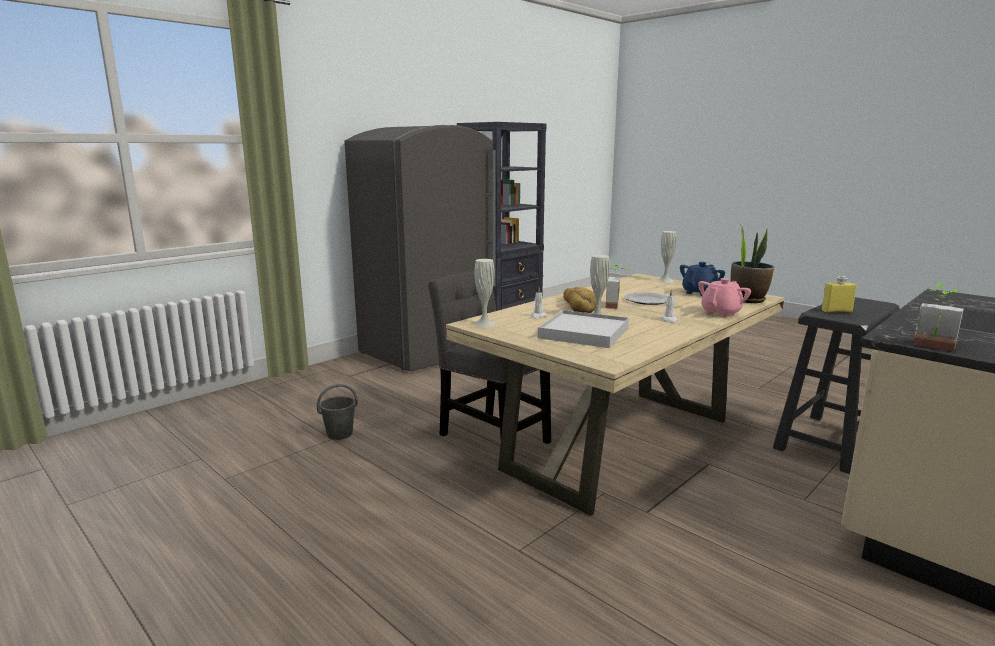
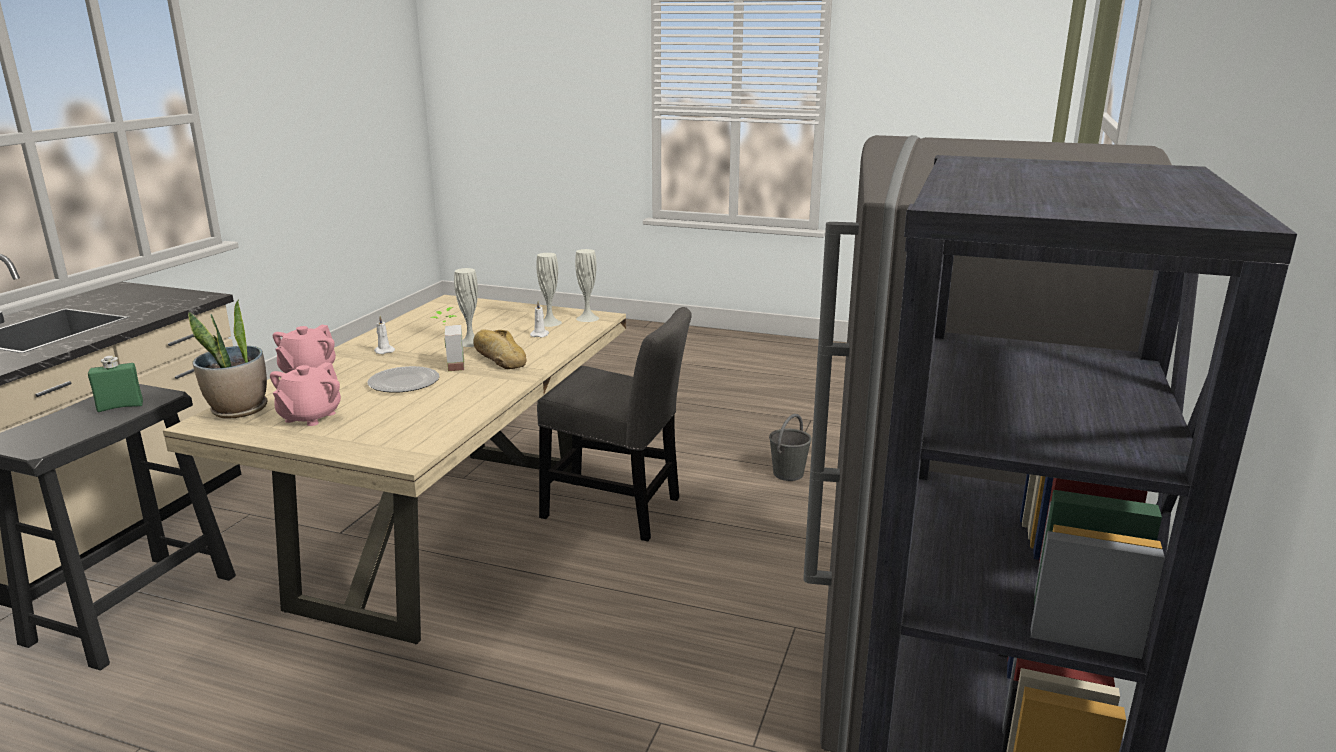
camera: 155 degrees right, 5 degrees up
white tray [538,310,629,348] -> none
white vase [657,231,677,283] -> white vase moved to [536,253,562,327]
blue teapot [680,262,725,296] -> pink teapot [270,362,341,426]
yellow bottle [822,276,857,312] -> green bottle [88,356,143,412]
potted plant [913,283,964,351] -> none

